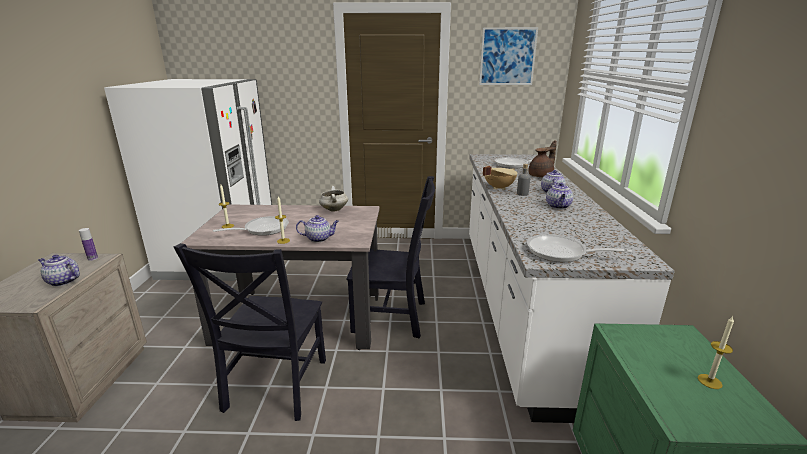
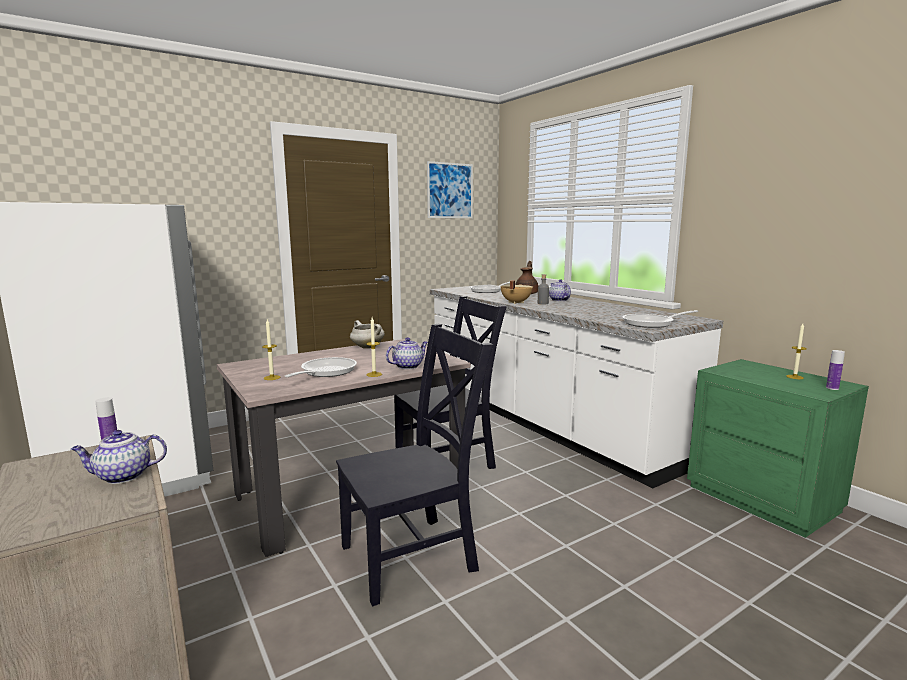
camera: 35 degrees left, 10 degrees down
black chair [174,243,326,421] -> black chair turned 90 degrees counterclockwise [336,324,493,606]
teapot [546,182,573,209] -> none
none -> bottle [826,350,845,390]

